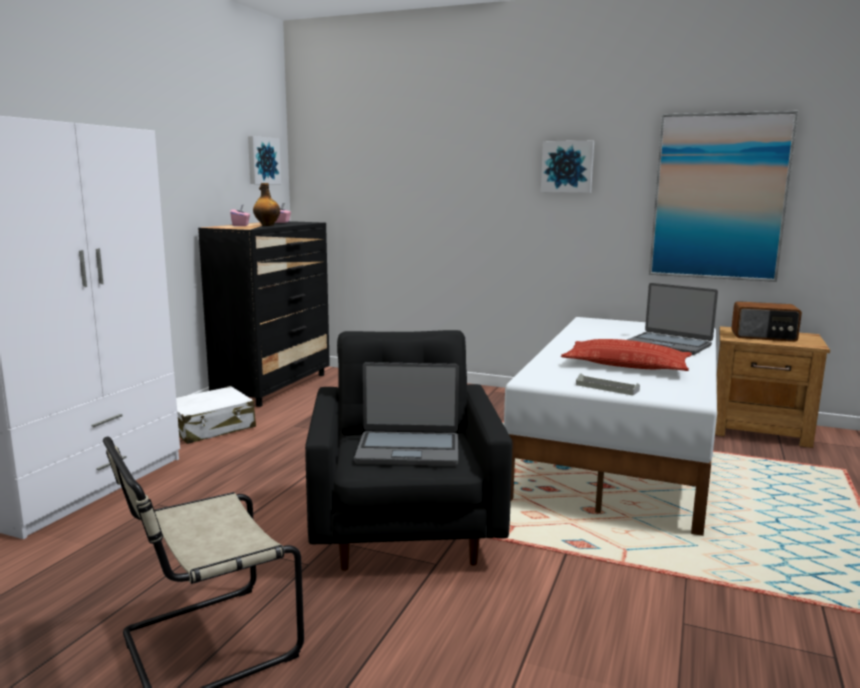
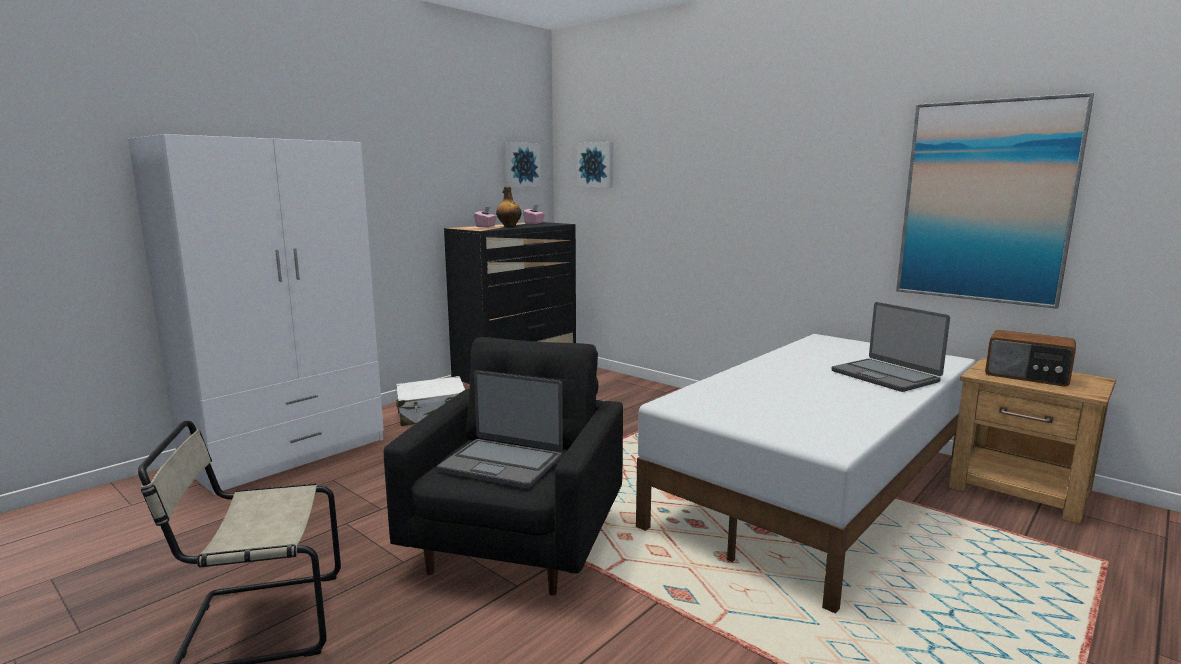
camera: 20 degrees right, 0 degrees up
picture [541,141,594,193] -> picture moved to [577,142,613,187]
pillow [561,339,692,371] -> none
grey tray [576,373,640,395] -> none

